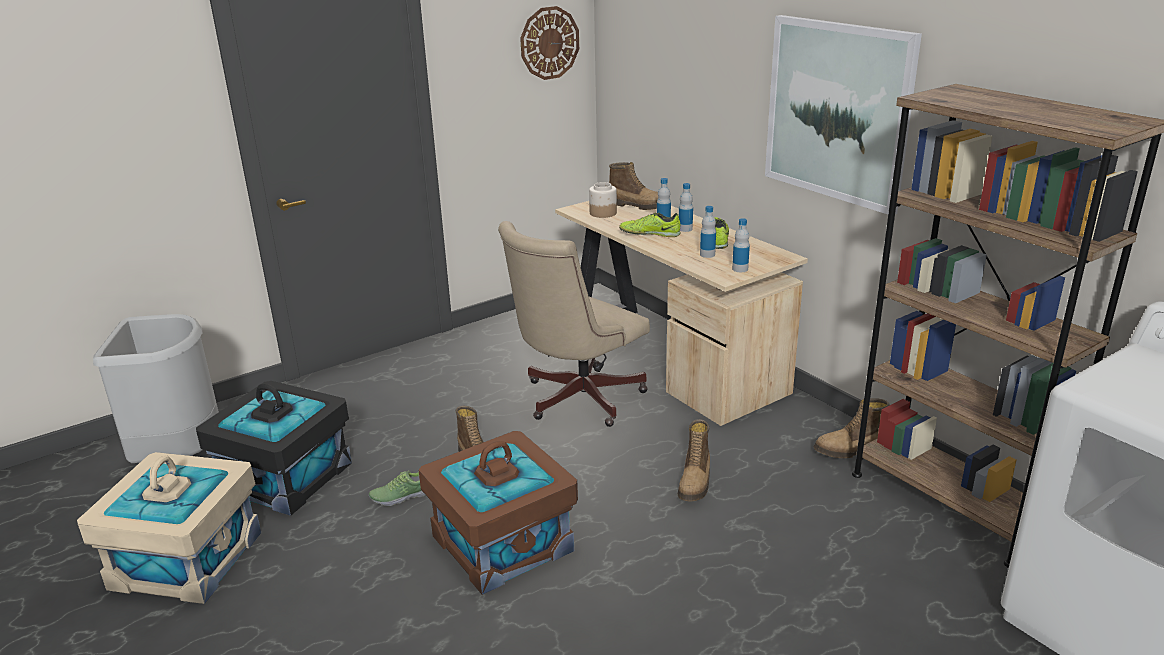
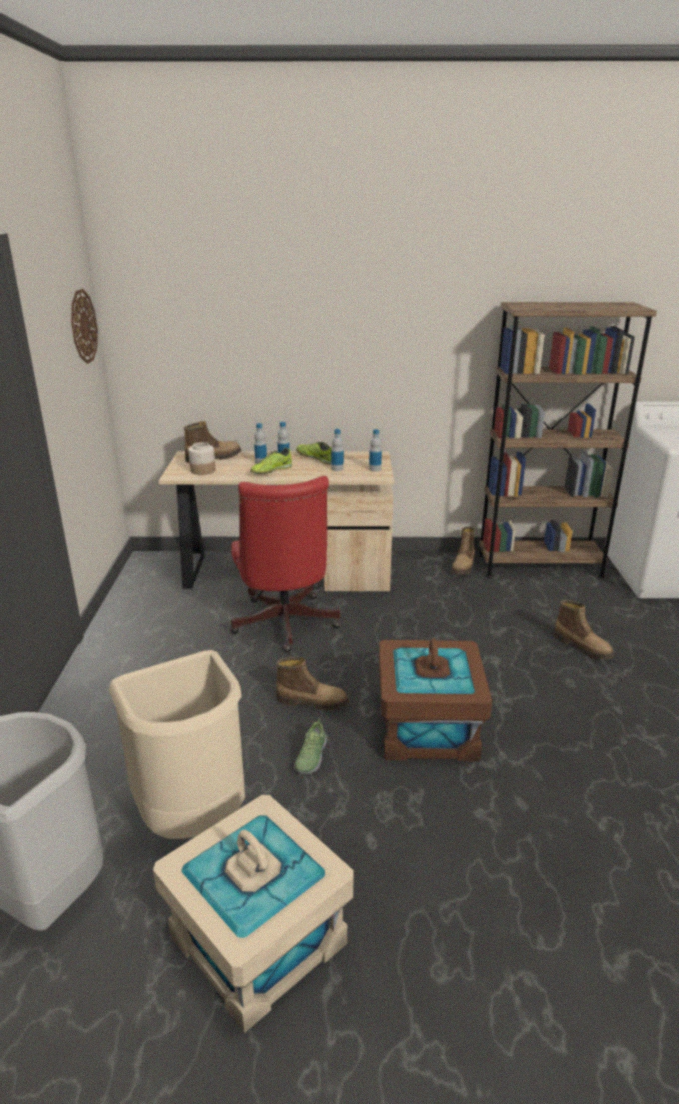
camera: 55 degrees left, 0 degrees up
black storage box [196,381,352,516] -> beige trash can [109,650,245,839]
beige office chair [498,221,650,427] -> red office chair [230,476,341,652]
boot [678,419,710,501] -> boot moved to [553,600,614,659]
picture [765,15,922,214] -> none

